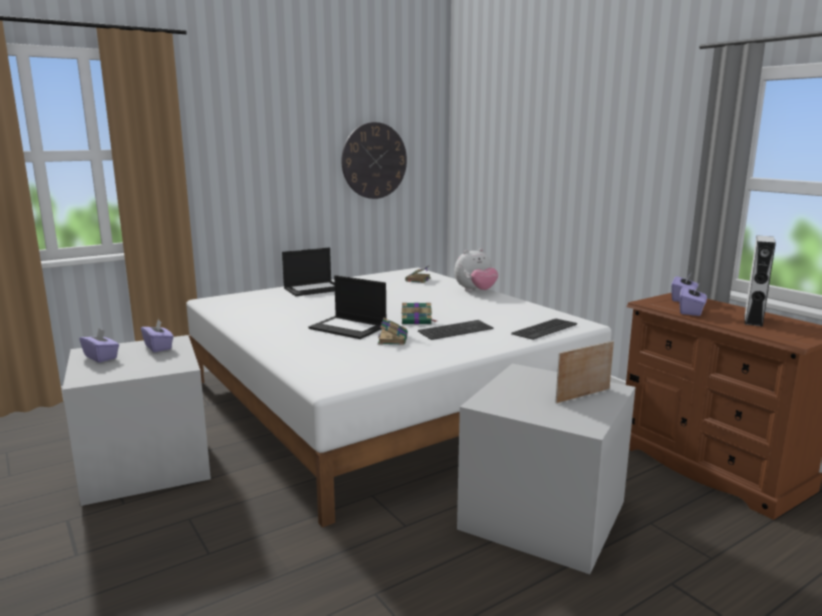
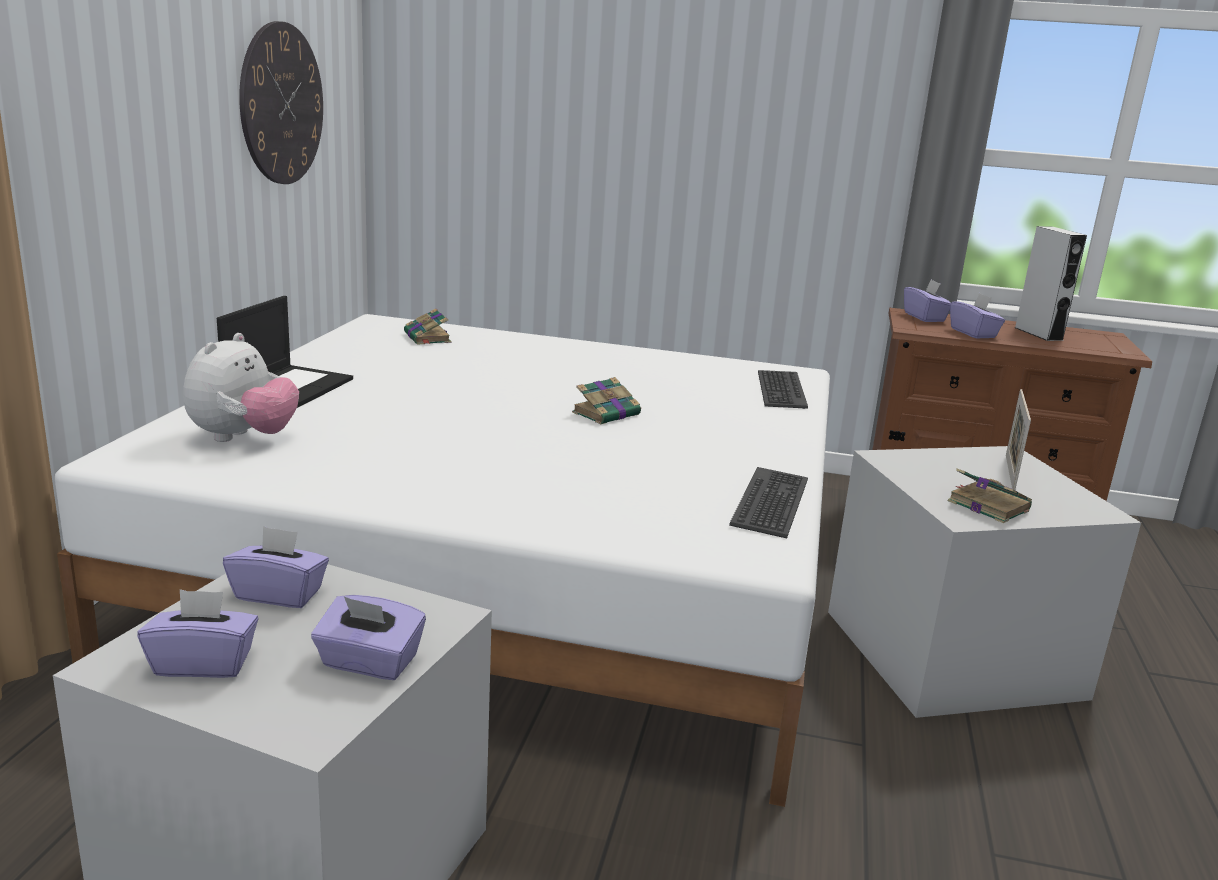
camera: 45 degrees left, 5 degrees up
laptop [309,275,386,339] -> none
book [378,318,408,345] -> book moved to [948,469,1032,523]
keyboard [418,320,494,340] -> keyboard moved to [729,467,808,538]
plush toy [454,248,498,292] -> plush toy moved to [184,333,299,442]
none -> purple tissue box [311,595,426,680]

